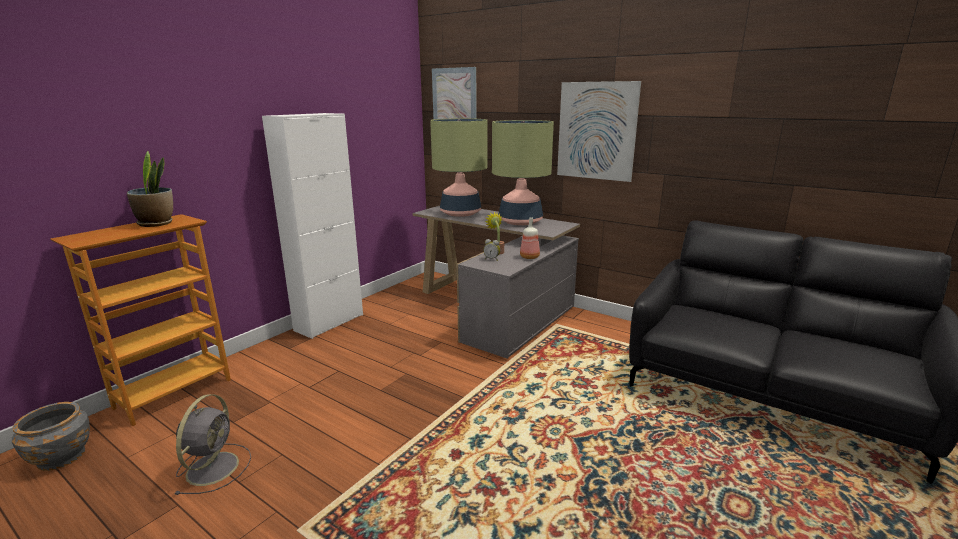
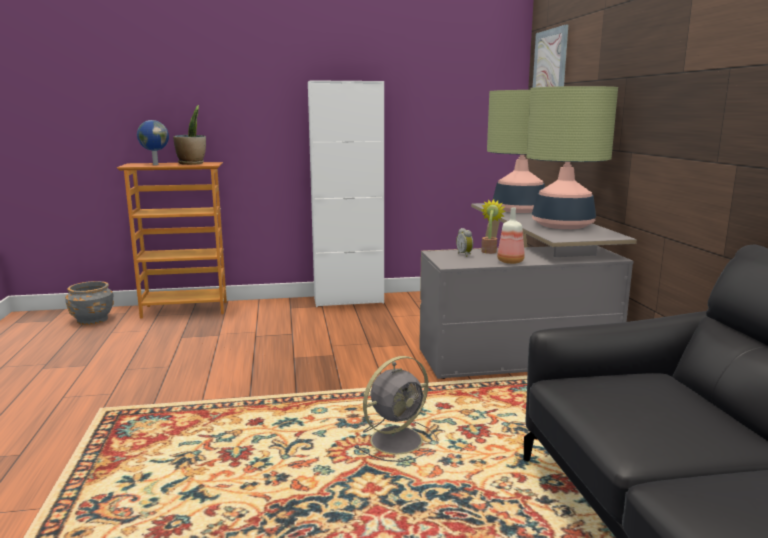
camera: 45 degrees right, 5 degrees down
grey fan [174,394,251,495] -> grey fan moved to [355,356,437,462]
picture [557,81,641,182] -> none
none -> globe [137,120,169,165]

